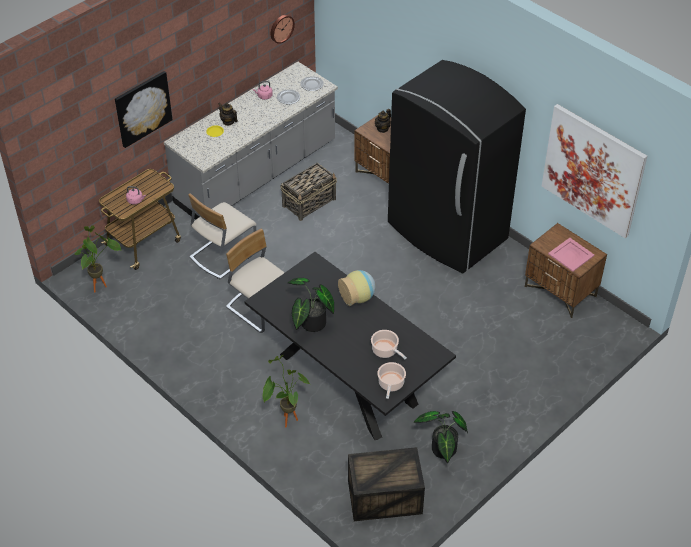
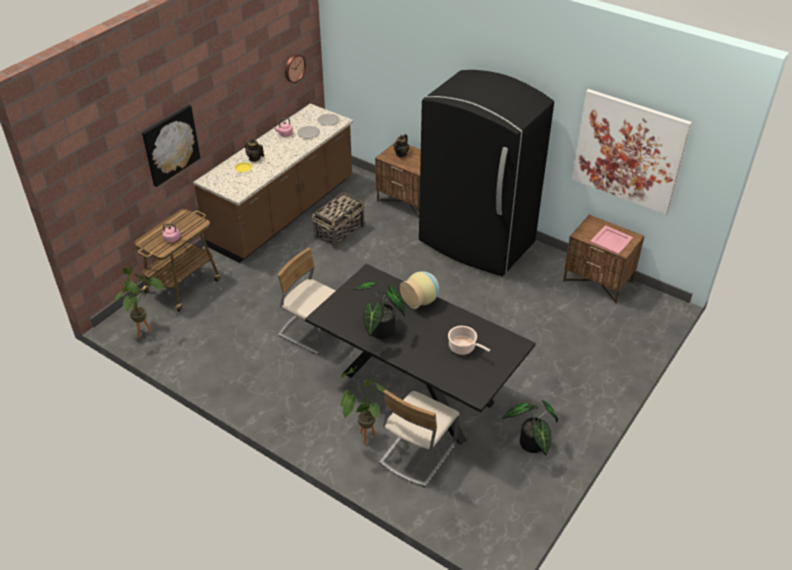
camera: 10 degrees left, 5 degrees down
grey counter [164,62,338,220] -> brown counter [193,104,353,263]
beige chair [188,193,256,280] -> beige chair moved to [379,390,460,487]
crate [348,447,425,521] -> none
cooking pot [377,362,406,399] -> none

